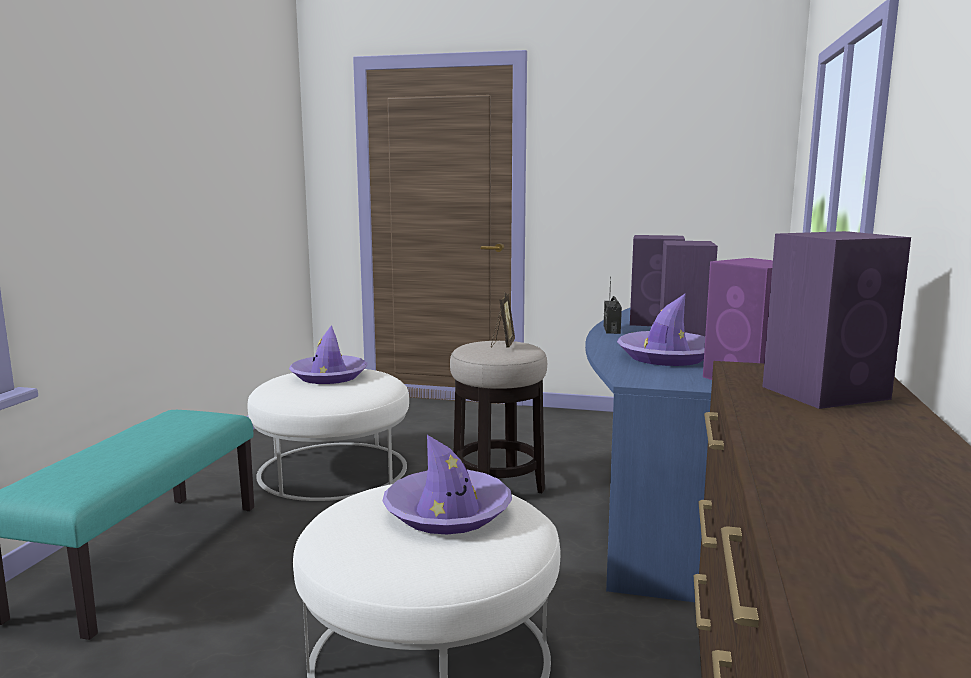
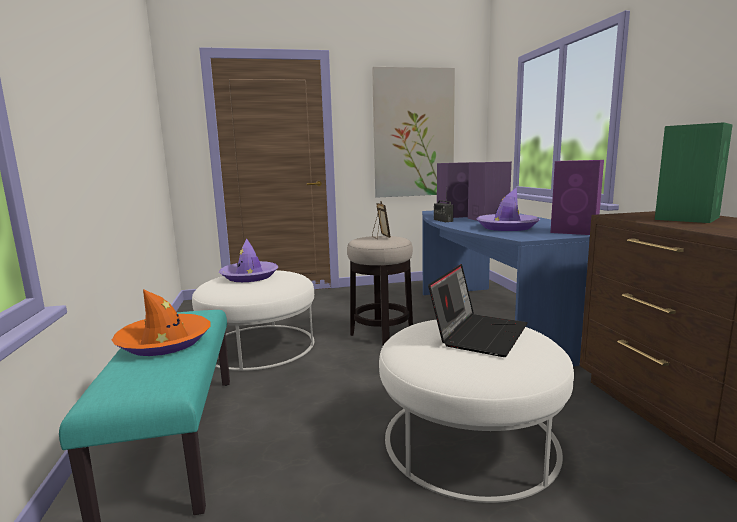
camera: 25 degrees left, 0 degrees up
purple hat [382,435,512,534] -> laptop [428,264,528,357]
purple speaker [762,231,911,409] -> green speaker [655,122,733,223]
none -> orange hat [112,289,211,356]
none -> picture [372,67,455,198]

